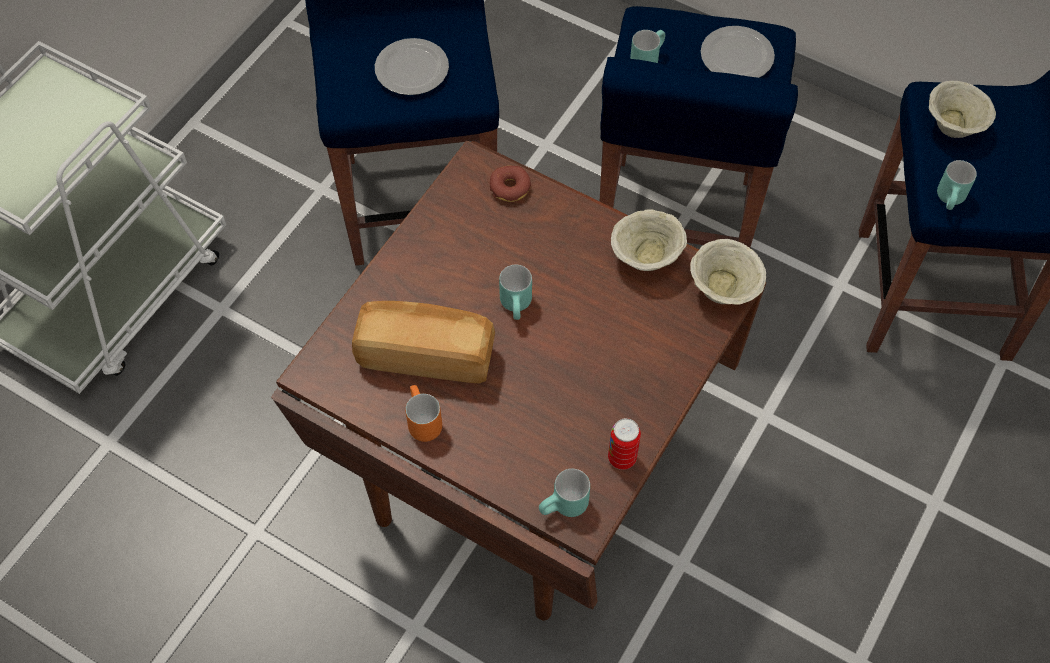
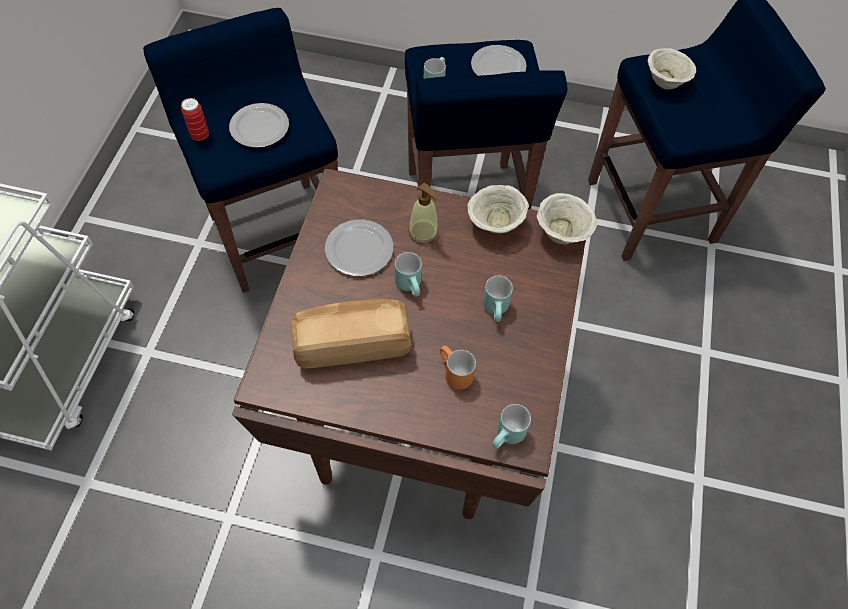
camera: 20 degrees left, 0 degrees up
orange mug [406,385,442,442] -> orange mug moved to [440,346,476,390]
donut [490,166,532,202] -> none
can [608,418,641,470] -> can moved to [181,98,209,141]
turquoise mug [937,160,977,210] -> turquoise mug moved to [483,275,513,322]
none -> plate [325,220,393,276]
none -> soap dispenser [408,183,439,244]

